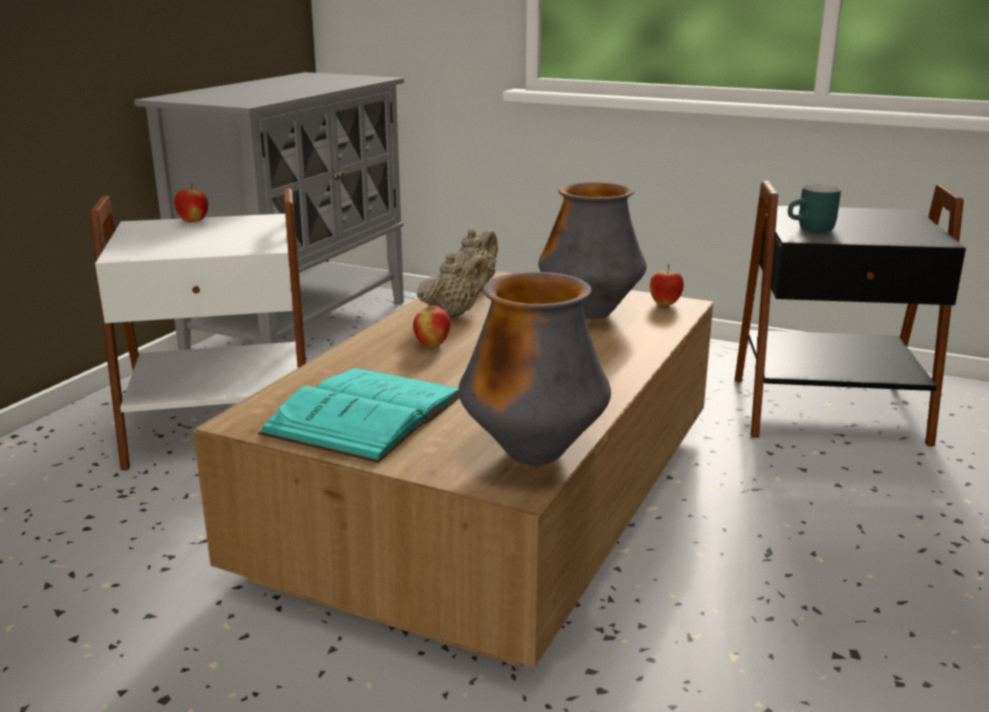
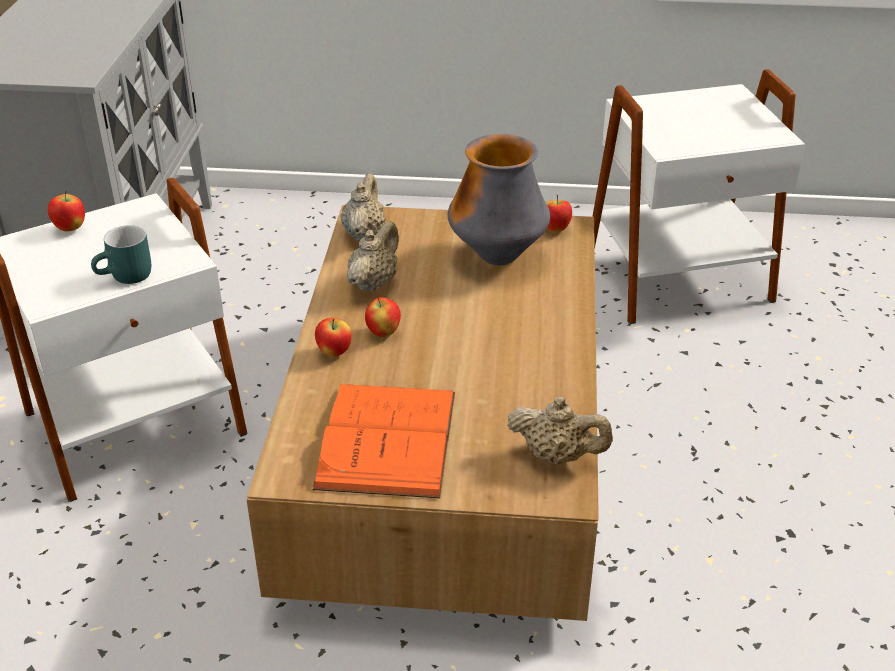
camera: 20 degrees left, 15 degrees up
turquoise book [258,368,460,463] -> orange book [312,384,455,498]
vase [459,272,611,465] -> beige teapot [508,396,613,465]
black side table [734,181,966,446] -> white side table [592,69,805,324]
turquoise mug [788,184,841,232] -> turquoise mug moved to [91,225,151,284]
none -> apple [315,318,352,357]

